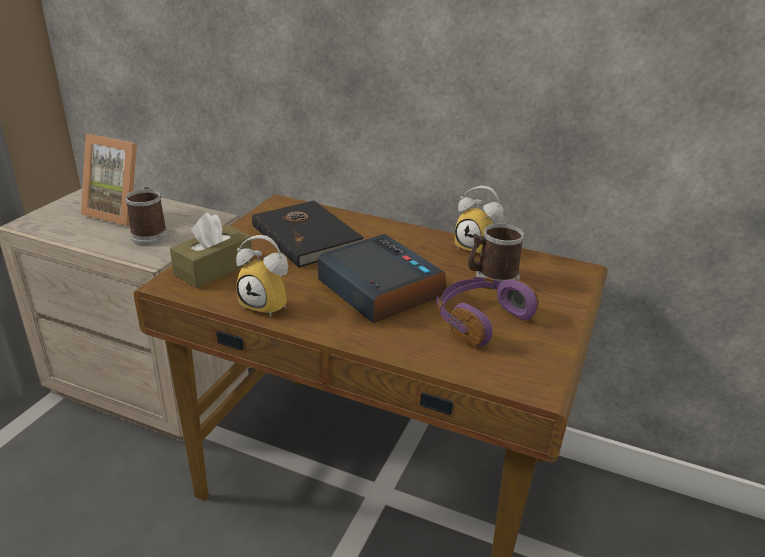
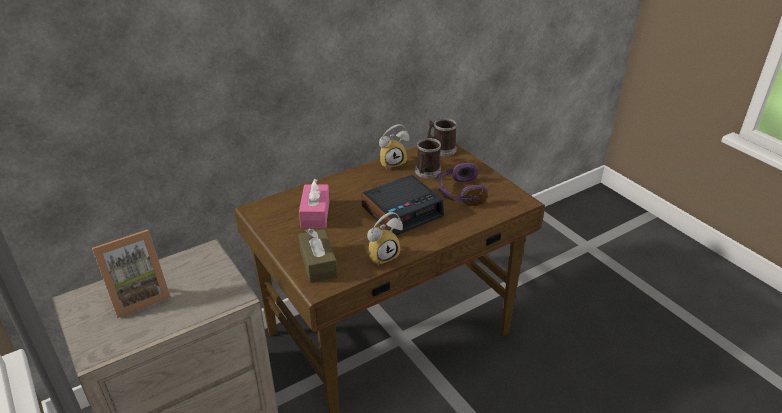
camera: 55 degrees left, 5 degrees up
mug [125,187,168,245] -> mug moved to [427,118,457,156]
black book [252,200,365,268] -> pink tissue box [299,179,330,228]
alarm clock [318,234,447,323] -> alarm clock turned 150 degrees clockwise [361,175,444,235]

